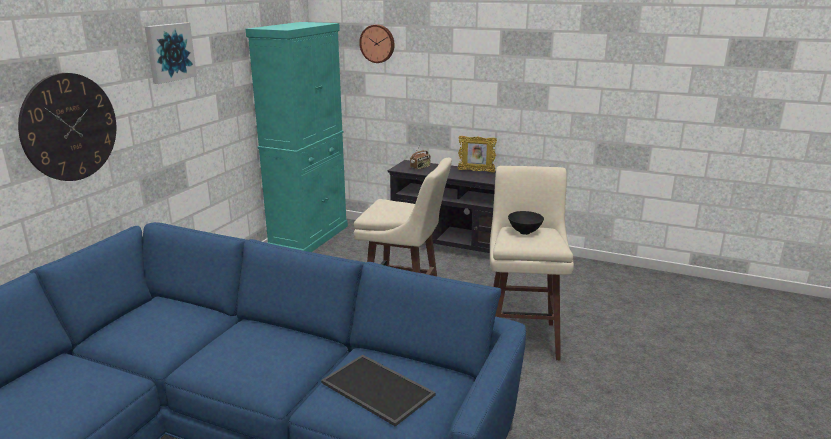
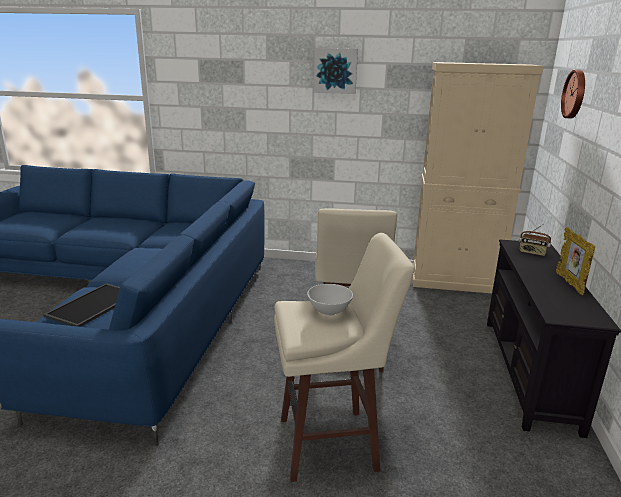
camera: 75 degrees right, 0 degrees up
wall clock [18,73,116,181] -> none
turquoise cabinet [246,22,348,252] -> beige cabinet [412,62,544,293]
black bowl [508,211,544,235] -> white bowl [307,284,353,316]

